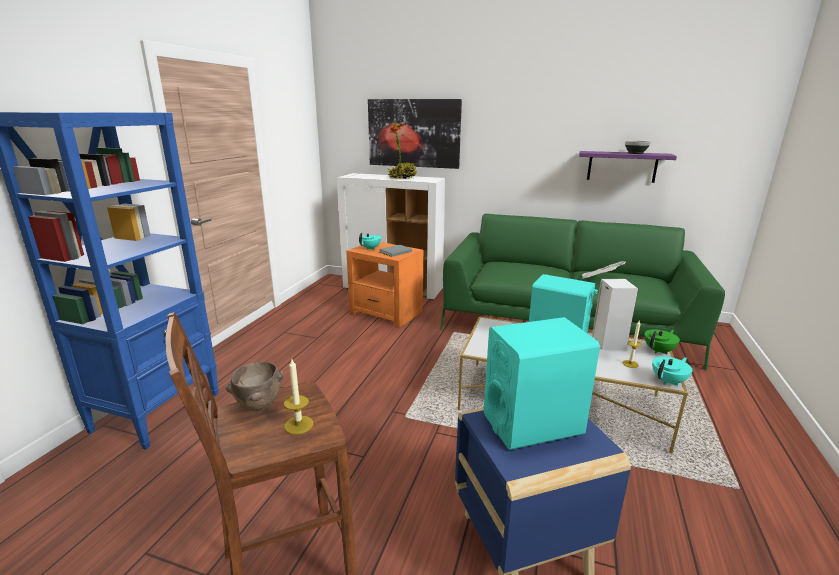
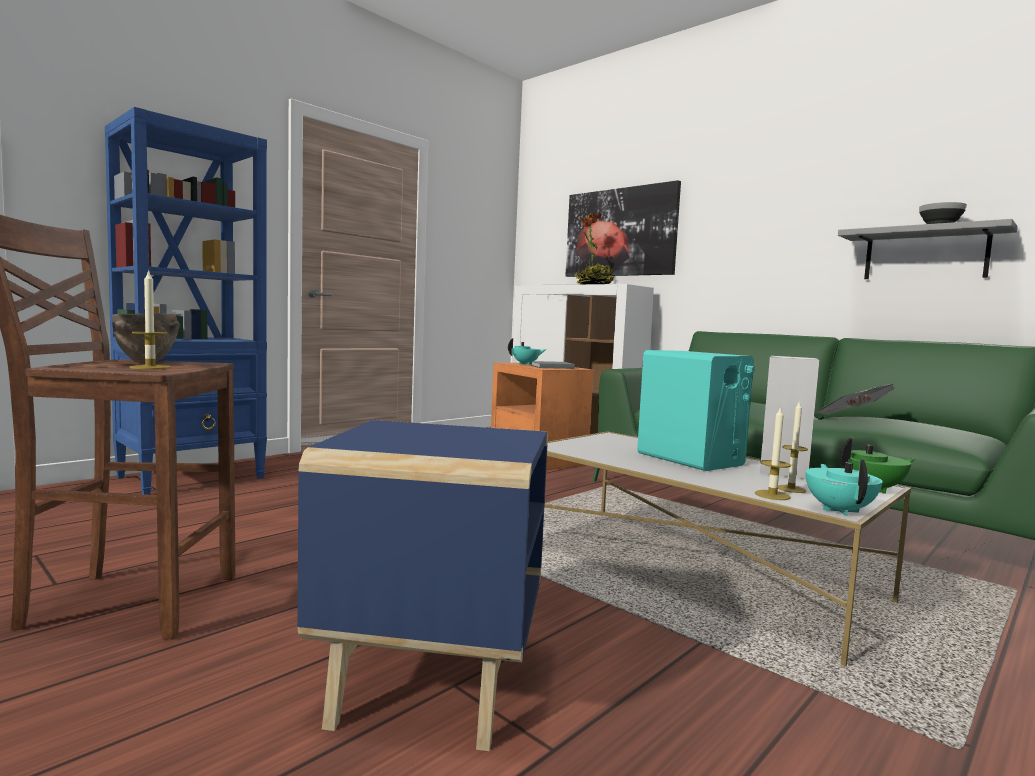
camera: 25 degrees right, 15 degrees down
turquoise speaker [484,317,600,450] -> none
purple shelf [579,151,677,183] -> grey shelf [838,219,1018,279]
turquoise teapot [652,357,693,386] -> turquoise teapot turned 75 degrees counterclockwise [805,460,883,516]
none -> candle [755,406,791,500]

